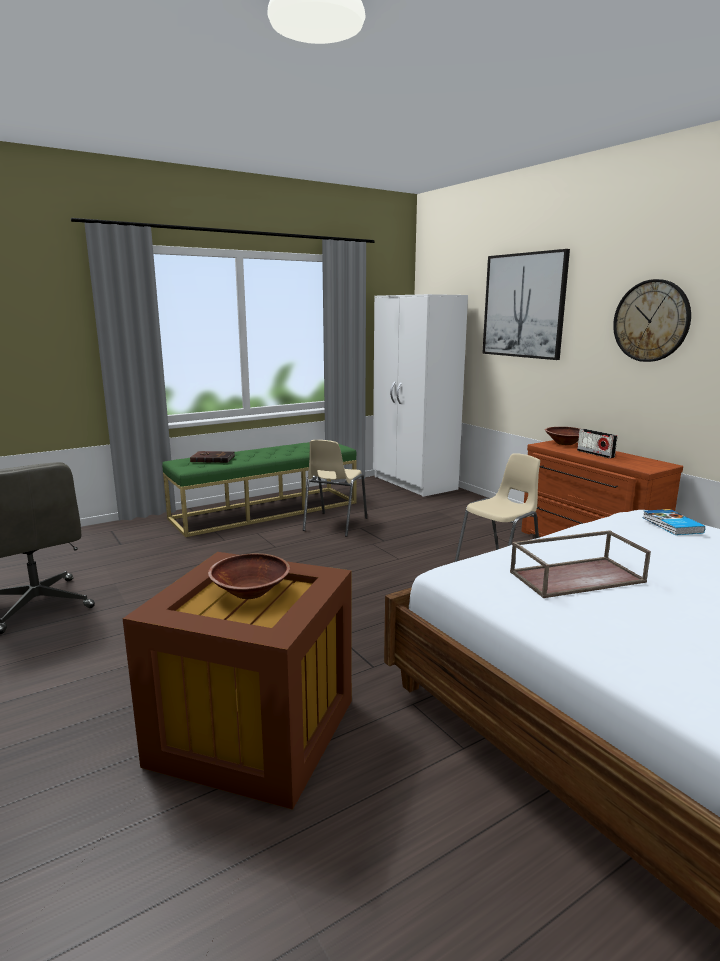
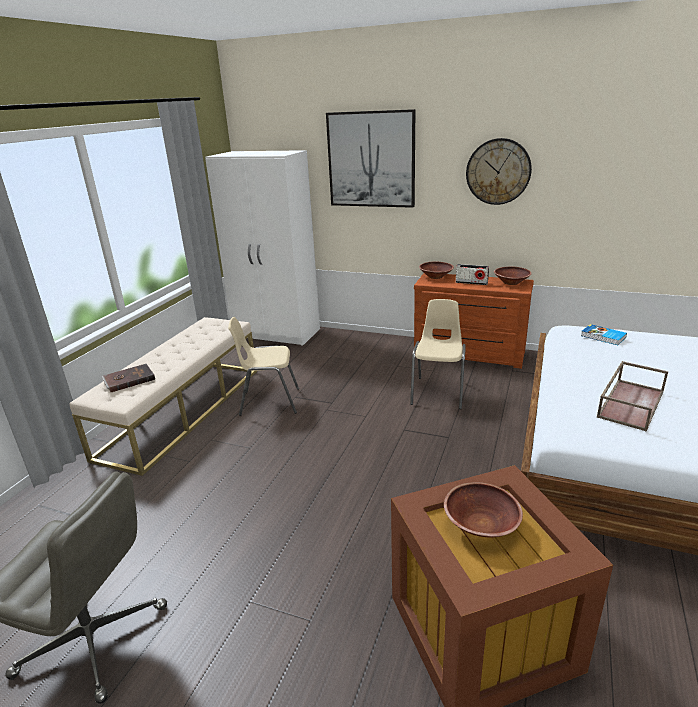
camera: 35 degrees left, 10 degrees up
green bench [162,440,357,537] -> beige bench [70,317,257,476]
beige chair [303,440,367,537] -> beige chair turned 105 degrees clockwise [228,317,299,416]
none -> brown bowl [494,266,532,285]

